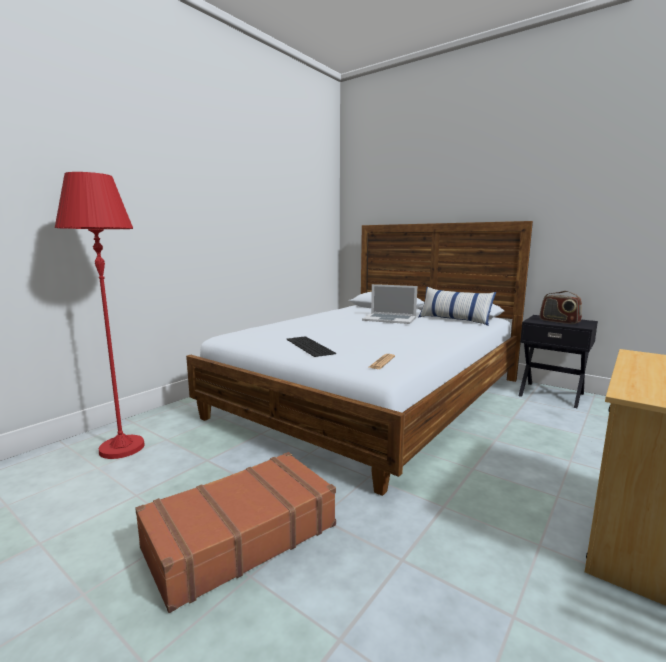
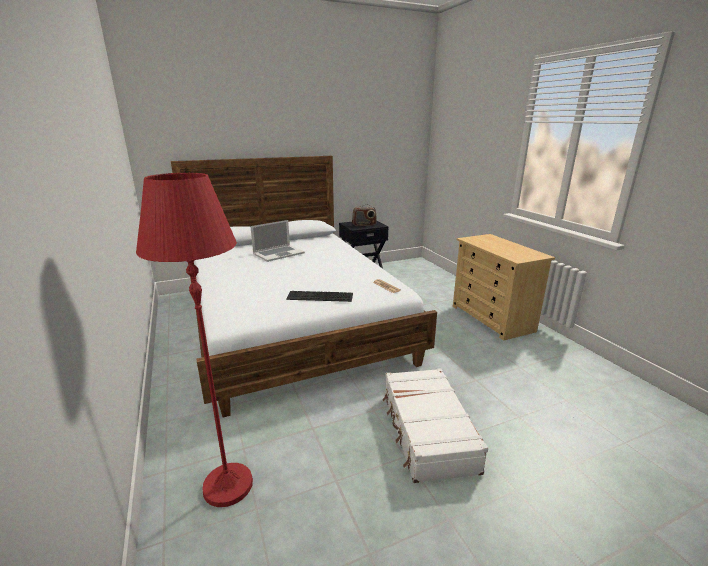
camera: 60 degrees left, 10 degrees up
brown suitcase [135,452,336,613] -> white suitcase [382,368,488,483]
pillow [418,287,496,326] -> none

